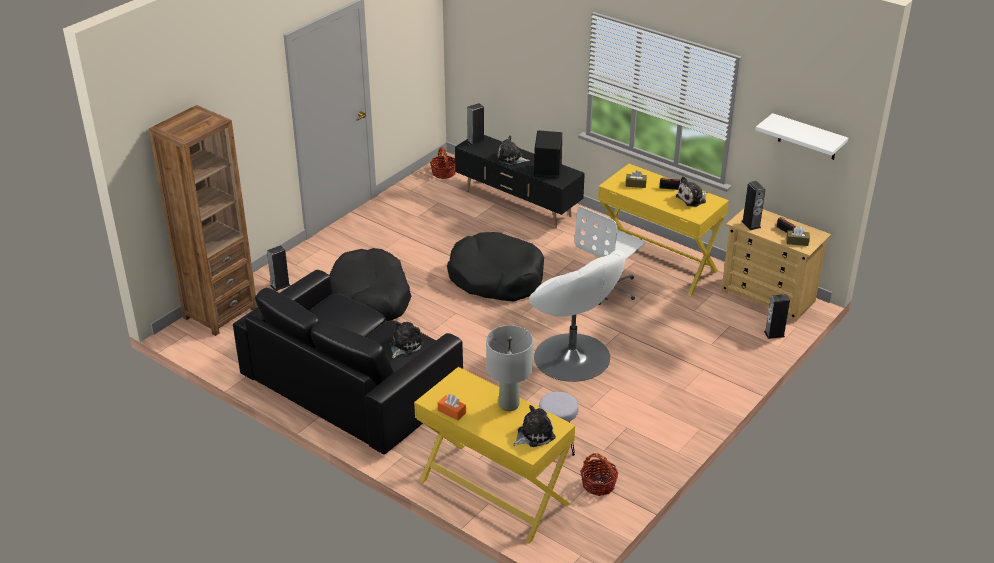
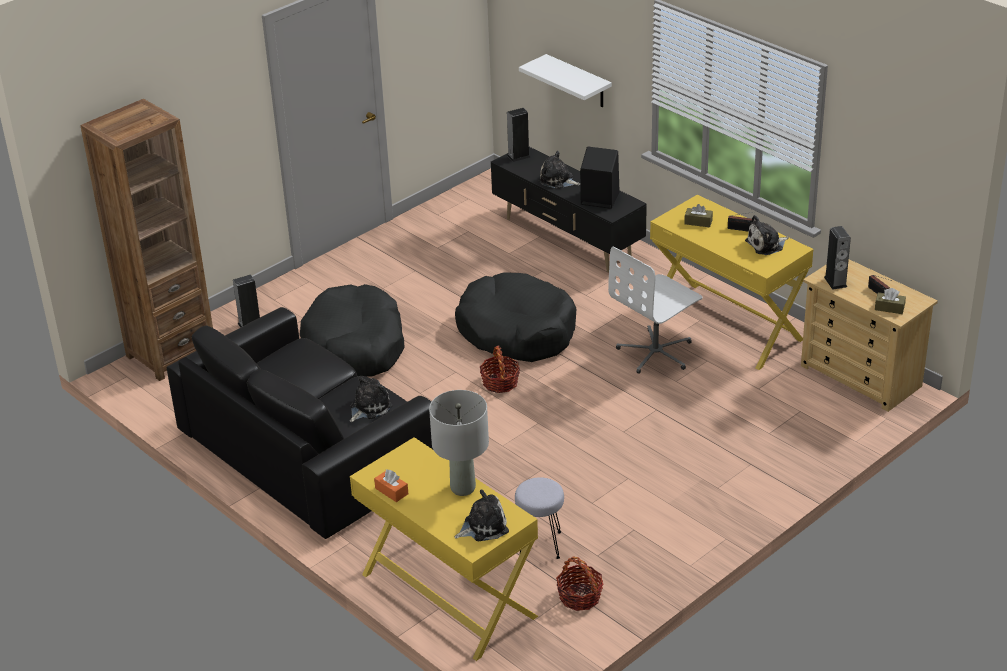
camera: 10 degrees right, 0 degrees up
basket [430,147,455,179] -> basket moved to [480,346,520,393]
white armchair [529,250,626,382] -> none
white shelf [755,113,848,160] -> white shelf moved to [519,54,612,107]
speaker [764,294,790,339] -> none

